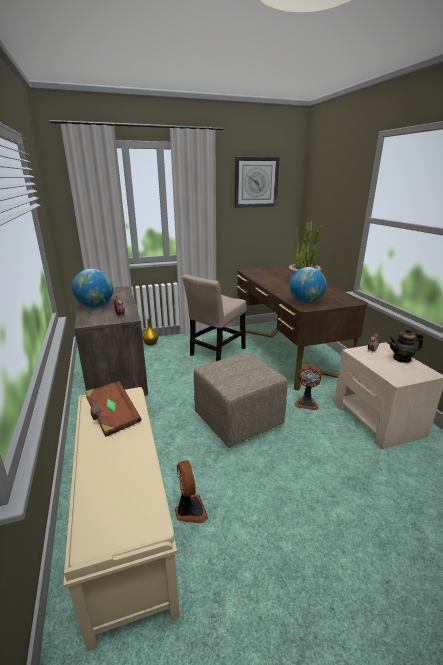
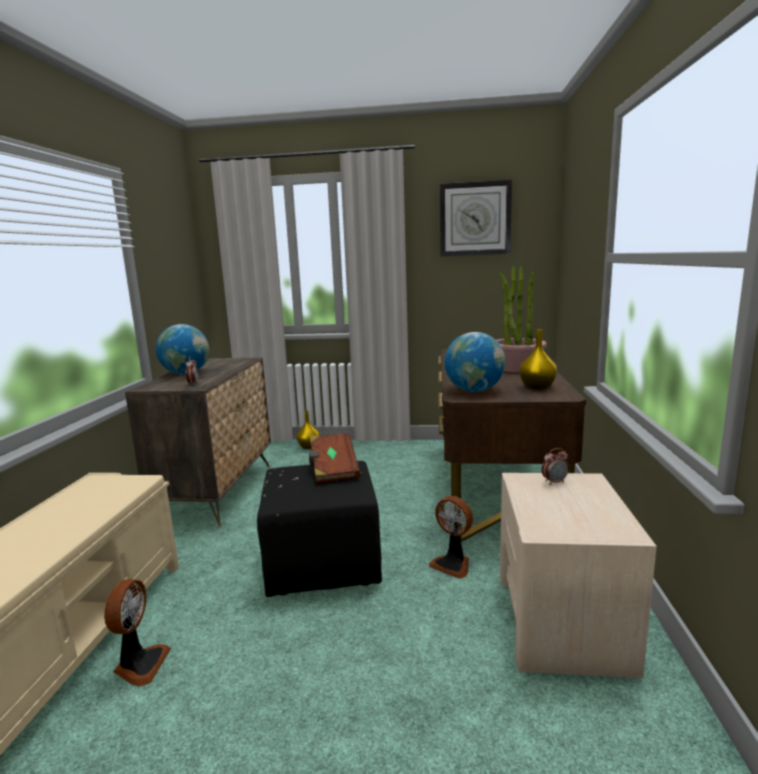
camera: 25 degrees right, 10 degrees down
brown book [85,381,141,437] -> brown book moved to [309,433,360,483]
beige chair [182,274,246,361] -> none
beige ottoman [194,353,287,448] -> black ottoman [257,461,382,597]
teapot [389,328,424,363] -> none
none -> yellow vase [519,329,557,390]

